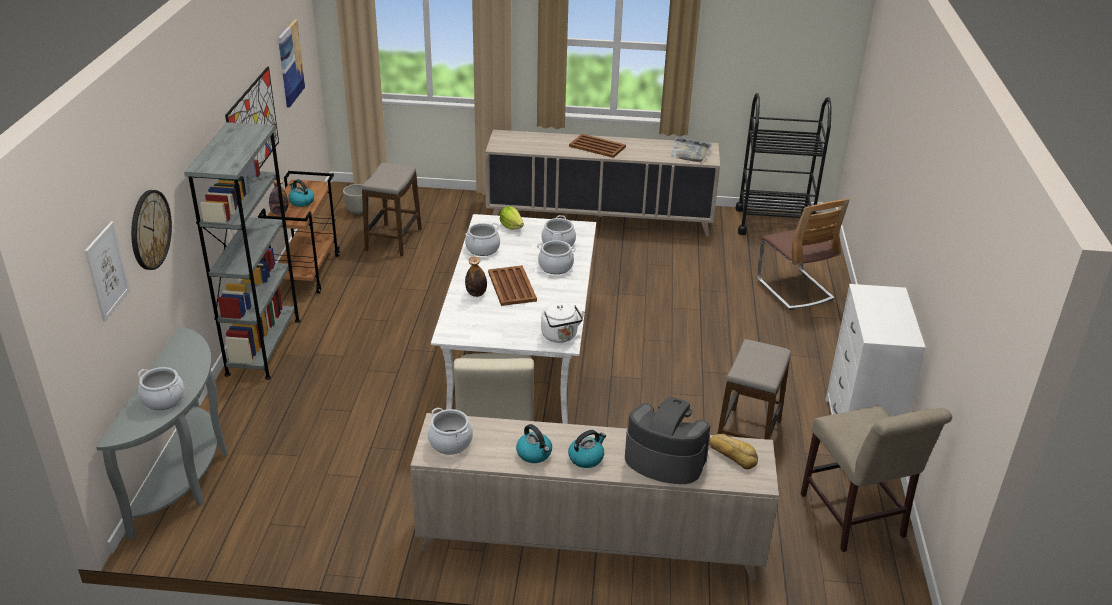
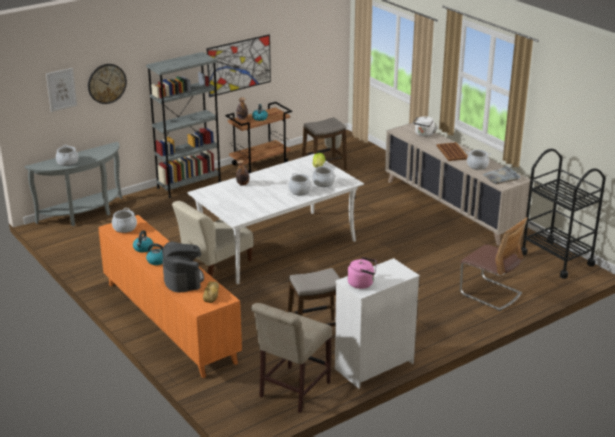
camera: 50 degrees right, 5 degrees down
picture [278,19,305,108] -> none
beige cabinet [411,413,779,580] -> orange cabinet [99,215,242,378]
cooking pot [465,223,500,256] -> cooking pot moved to [466,150,491,170]
brown tray [488,265,537,306] -> none
white kettle [541,302,585,343] -> white kettle moved to [413,116,438,137]
chair [757,199,850,310] -> chair turned 75 degrees counterclockwise [460,217,527,311]
none -> pink kettle [347,257,377,289]

